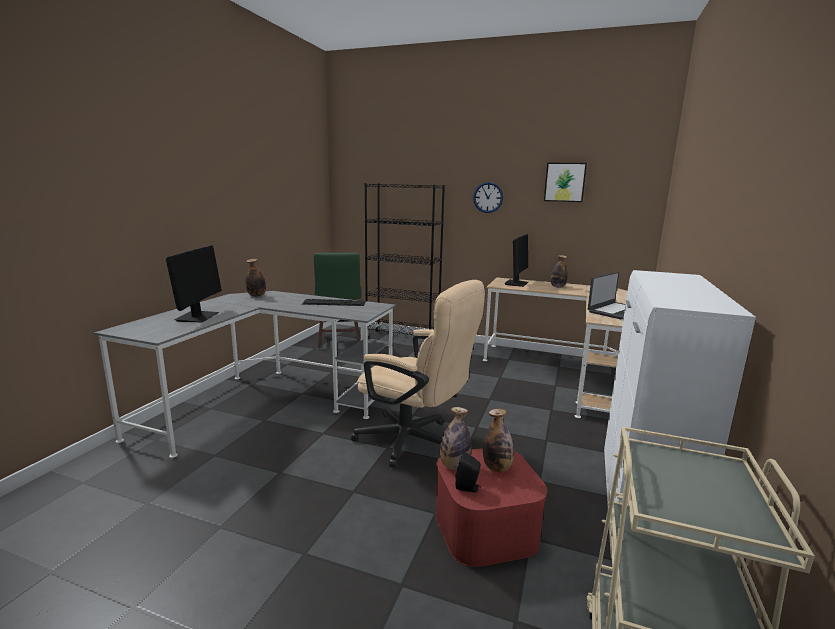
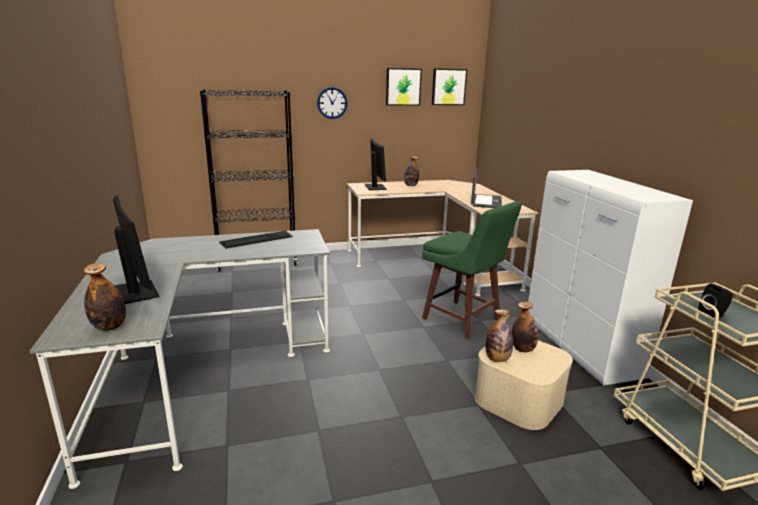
camera: 35 degrees left, 5 degrees up
bottle [246,259,266,297] -> bottle moved to [84,263,126,331]
green stool [314,253,361,349] -> green stool moved to [422,201,522,339]
beige office chair [351,280,485,468] -> none
red storage box [435,448,547,567] -> beige storage box [475,340,573,430]
black speaker [455,453,481,492] -> black speaker moved to [699,283,733,318]
none -> picture [432,68,467,105]

